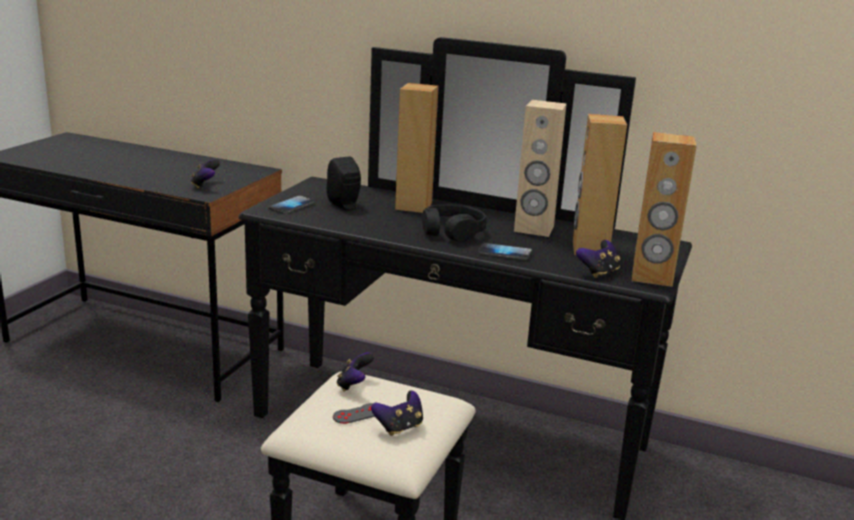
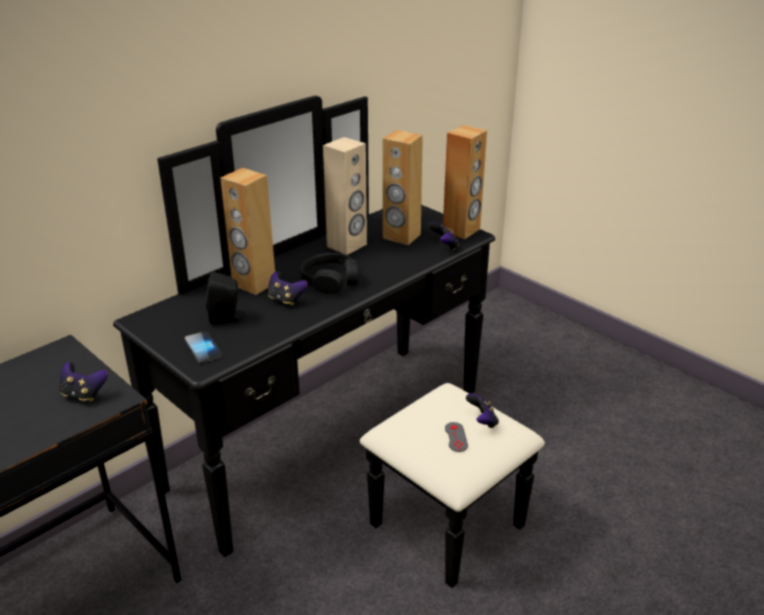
camera: 65 degrees left, 10 degrees up
game controller [337,352,374,391] -> game controller moved to [268,271,308,306]
phone [478,243,532,260] -> none

